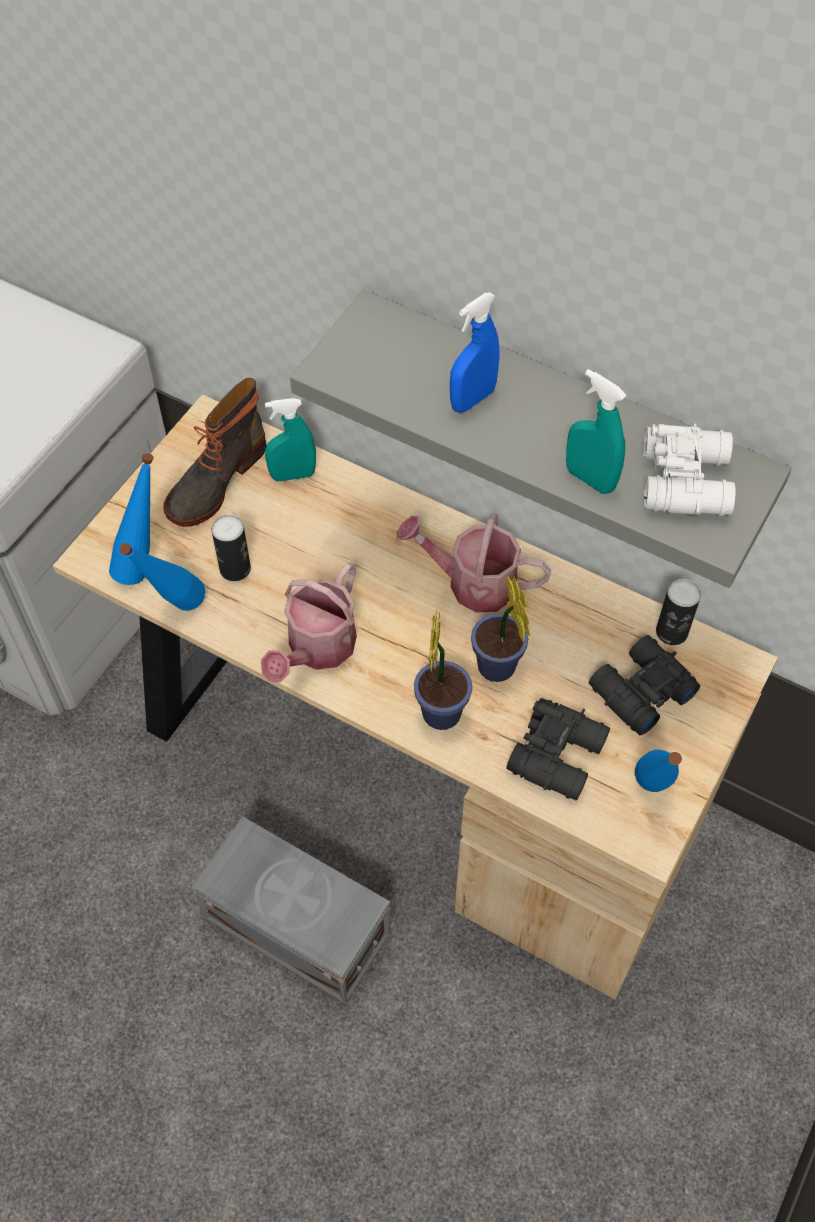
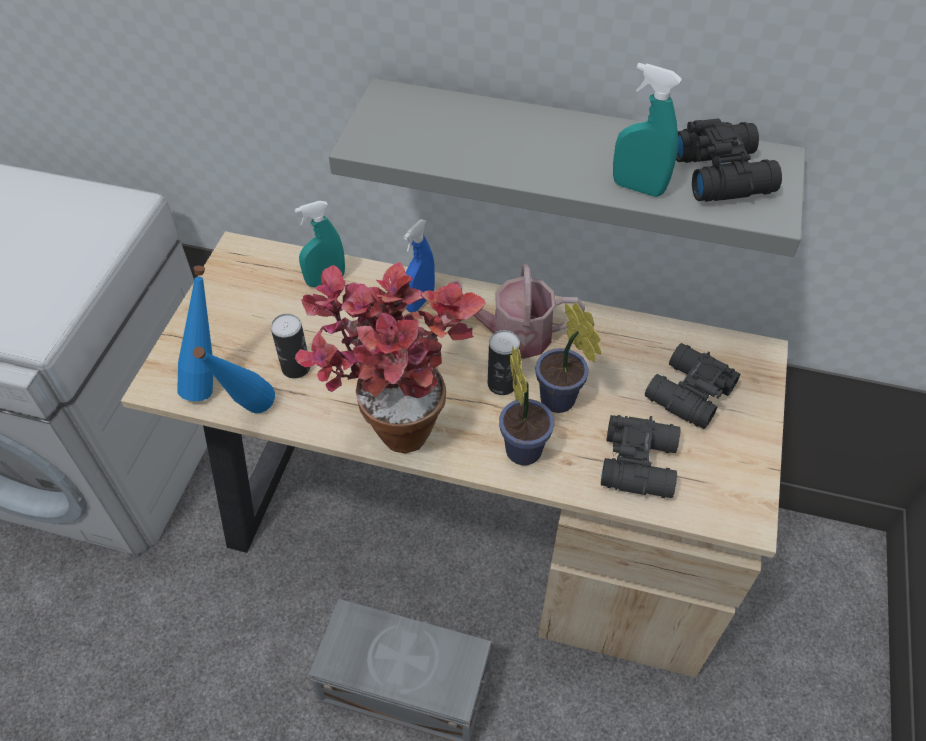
camera: 15 degrees left, 5 degrees down
boot [163,378,266,527] -> none
watering can [261,563,357,682] -> potted plant [295,261,486,454]
blue spray bottle [450,292,500,413] -> blue spray bottle moved to [403,219,435,312]
blue bottle [635,750,682,792] -> none
white binoculars [643,423,736,516] -> black binoculars [676,119,782,202]
can [656,579,701,645] -> can moved to [488,330,520,395]

